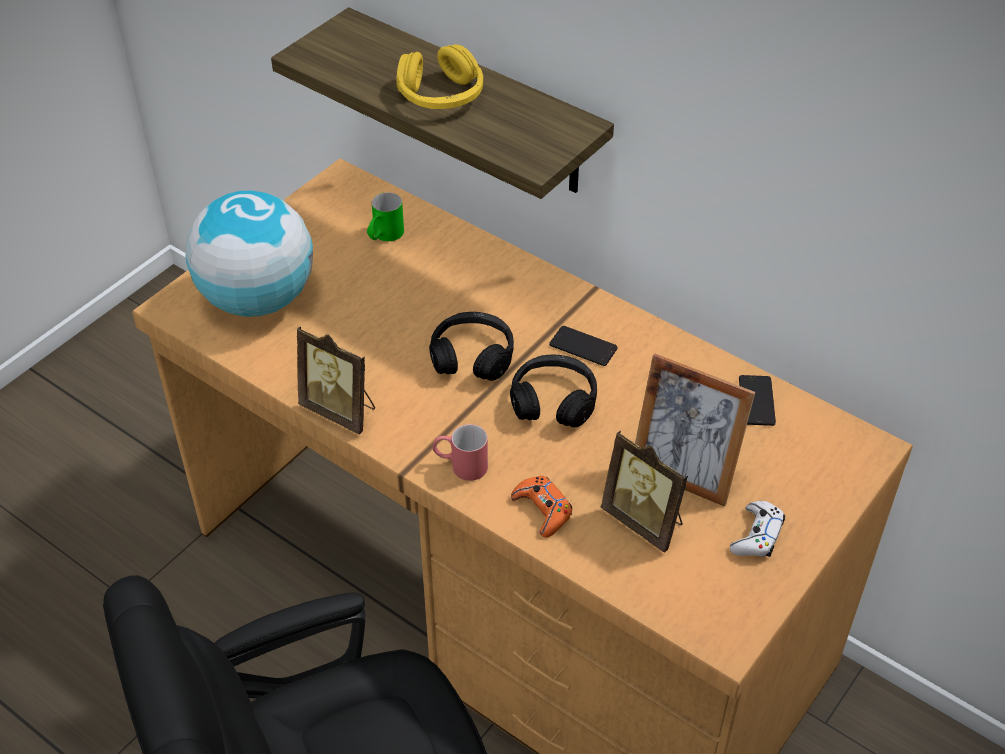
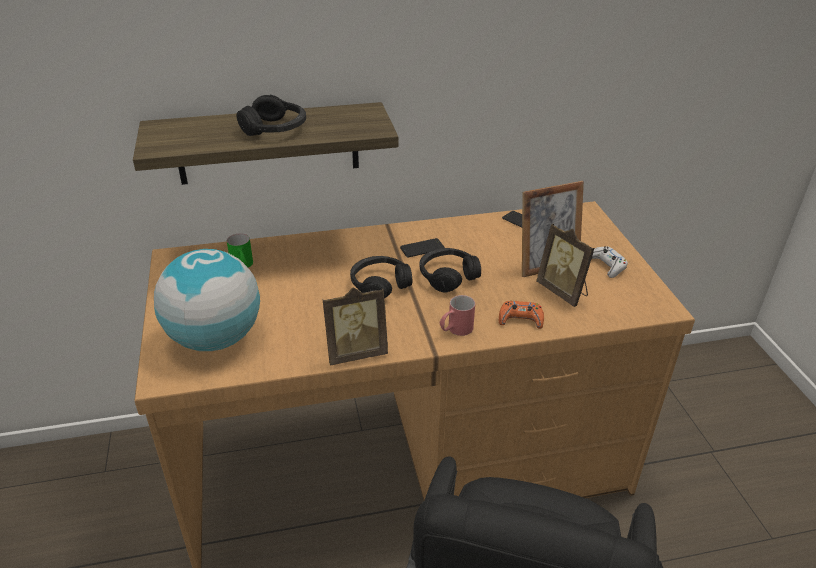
camera: 50 degrees left, 10 degrees down
yellow headphones [396,44,483,109] -> black headphones [237,95,306,136]
picture frame [601,430,688,553] -> picture frame turned 60 degrees clockwise [536,224,595,307]

